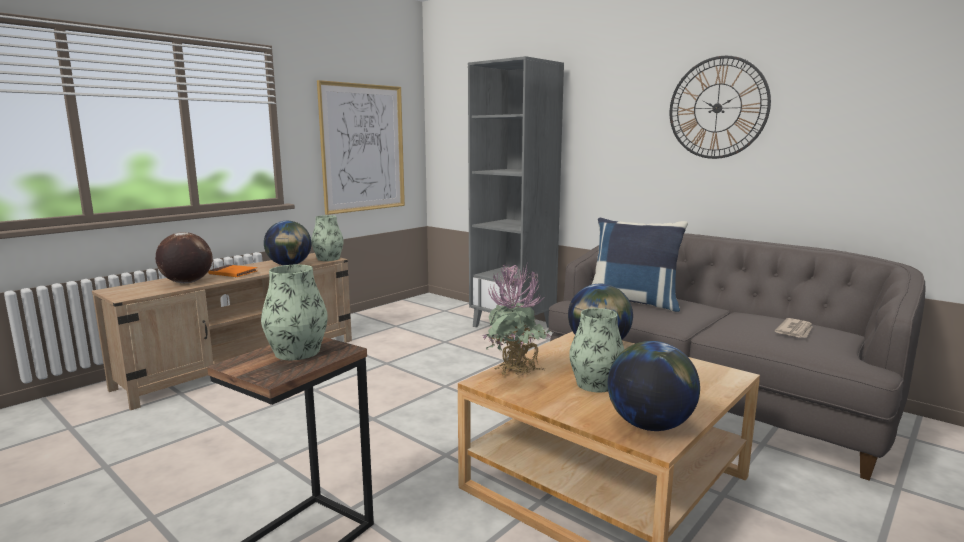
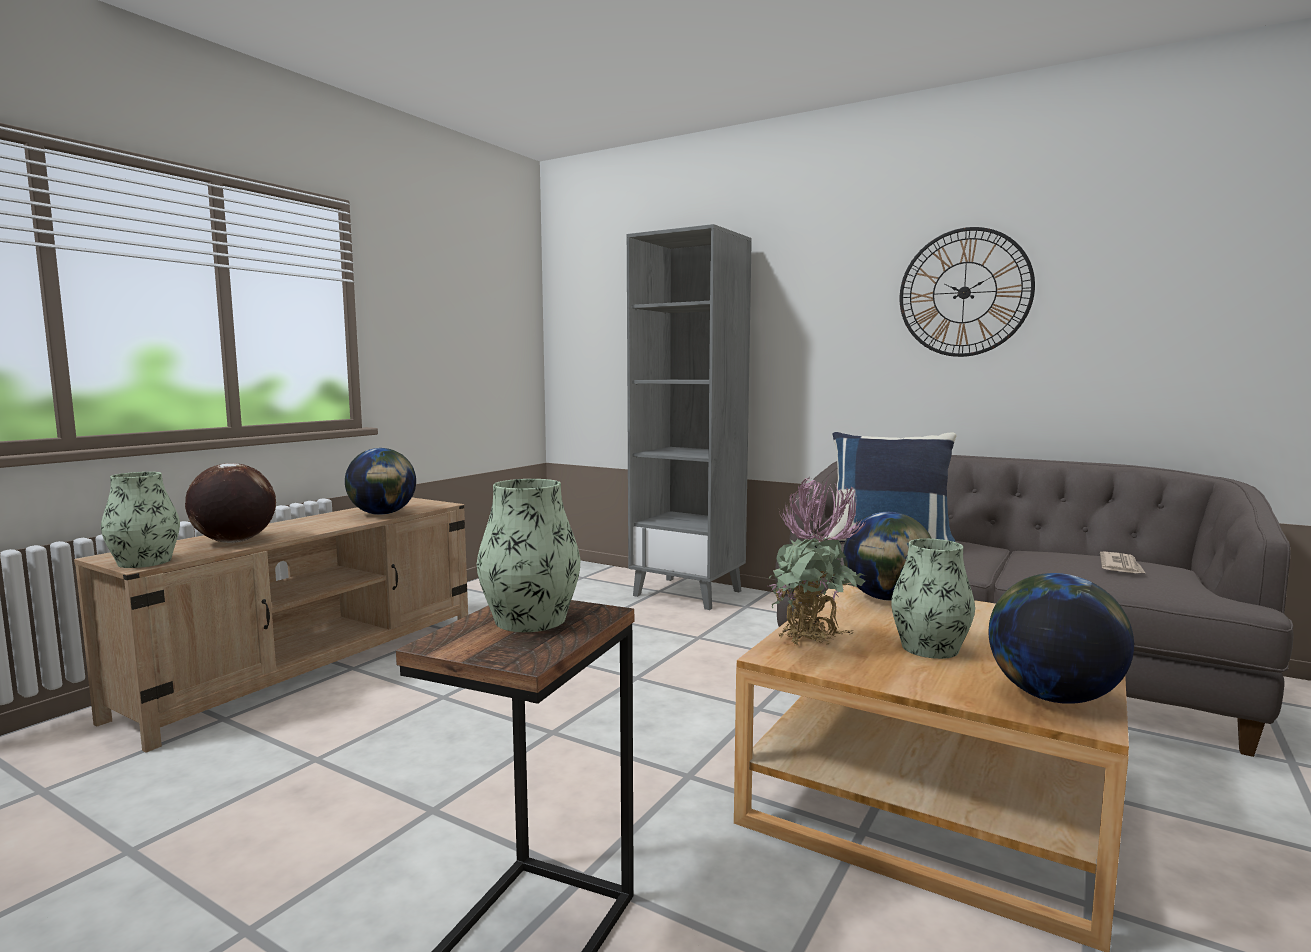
camera: 10 degrees left, 5 degrees down
orange book [208,265,257,277] -> none
vase [311,215,344,261] -> vase moved to [101,472,180,568]
picture [317,80,405,215] -> none

